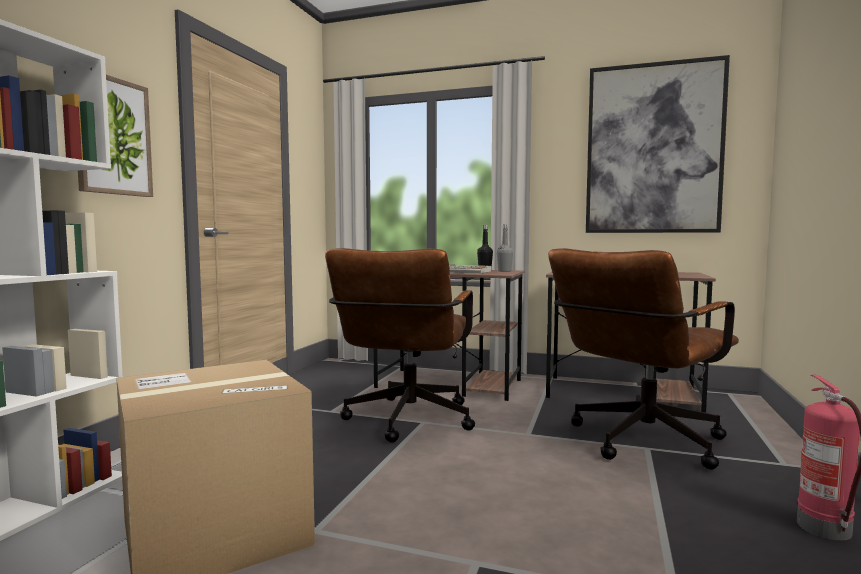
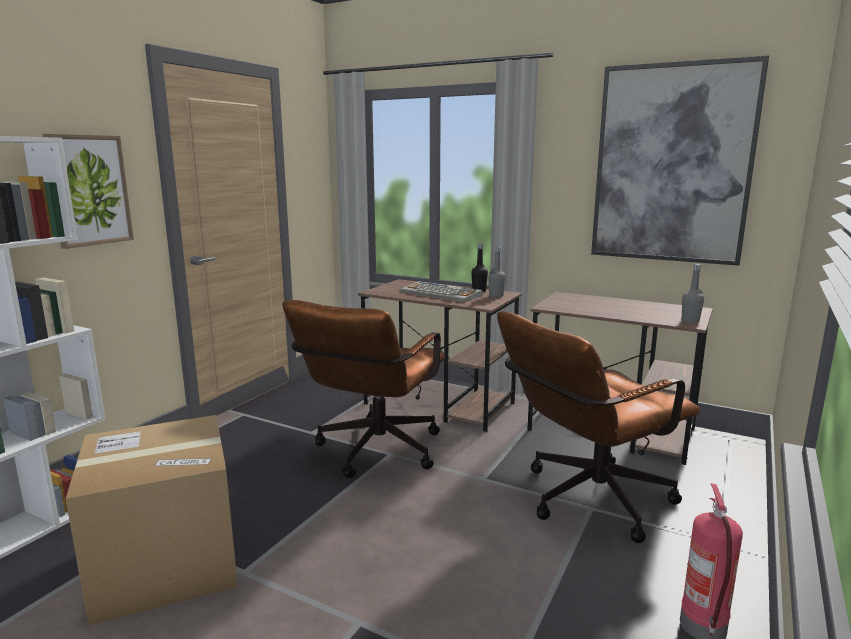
camera: 10 degrees right, 10 degrees up
none -> grey bottle [682,264,704,323]

